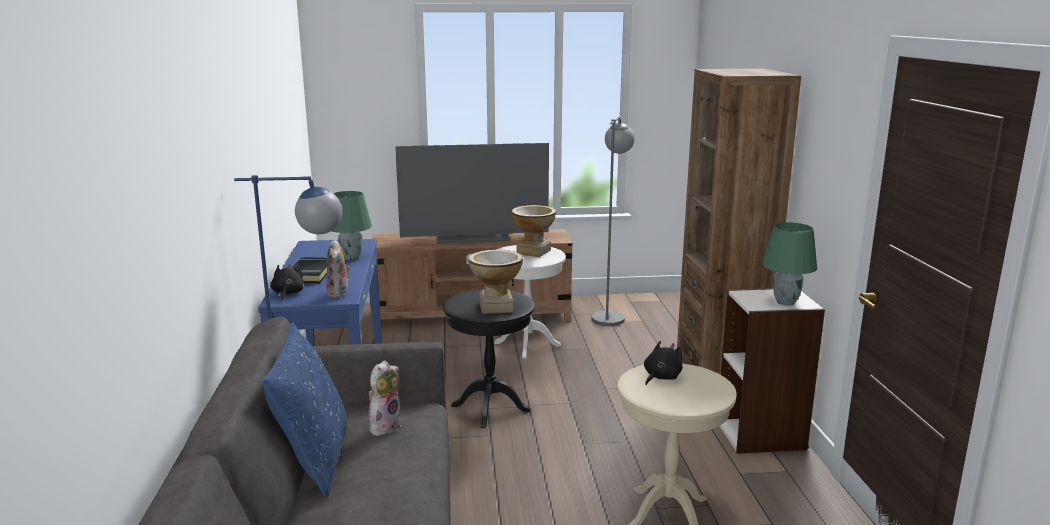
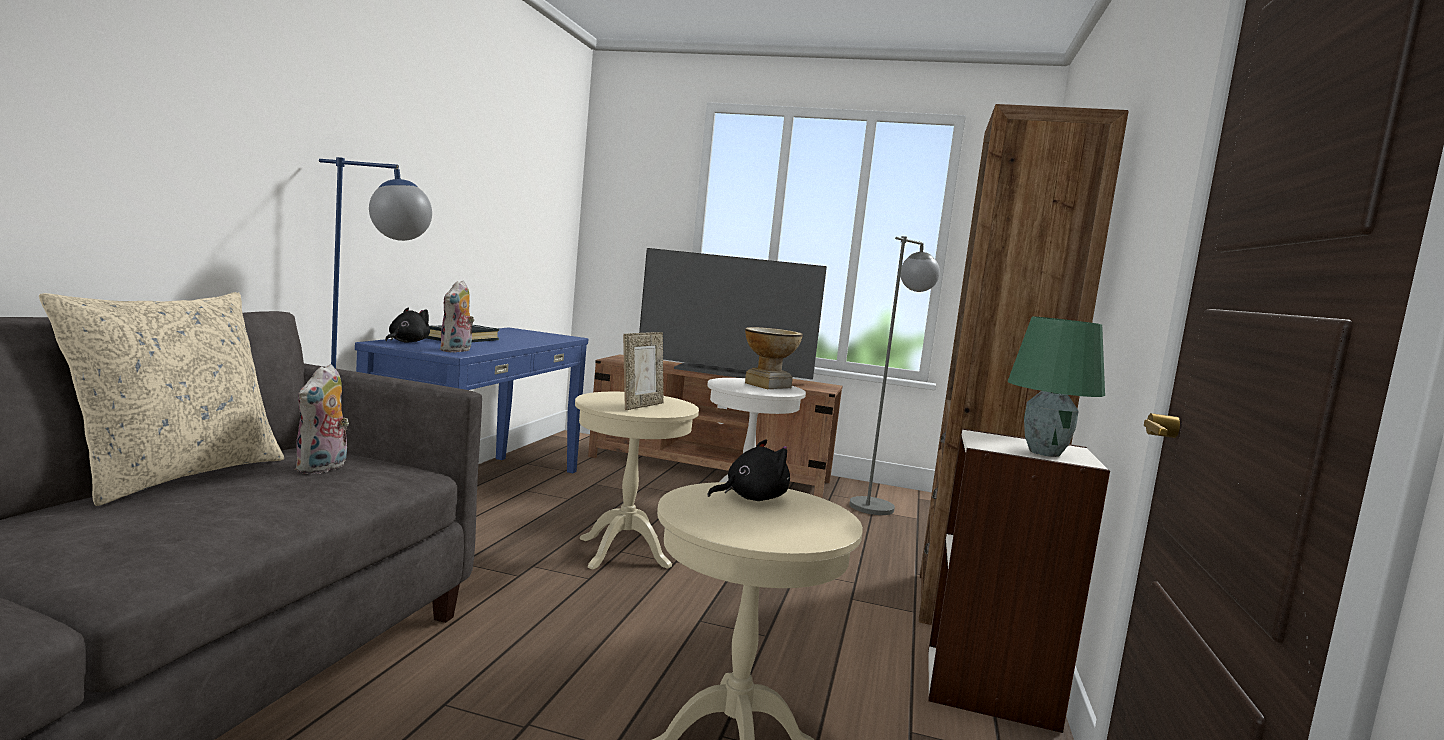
camera: 20 degrees right, 10 degrees down
blue pillow [262,323,348,497] -> beige pillow [39,292,284,506]
green table lamp [332,191,372,260] -> none
plush toy [368,360,402,436] -> plush toy turned 135 degrees clockwise [295,364,349,474]
black side table [443,289,535,428] -> beige side table [575,392,699,570]
vase [468,250,523,314] -> picture frame [623,332,664,410]

